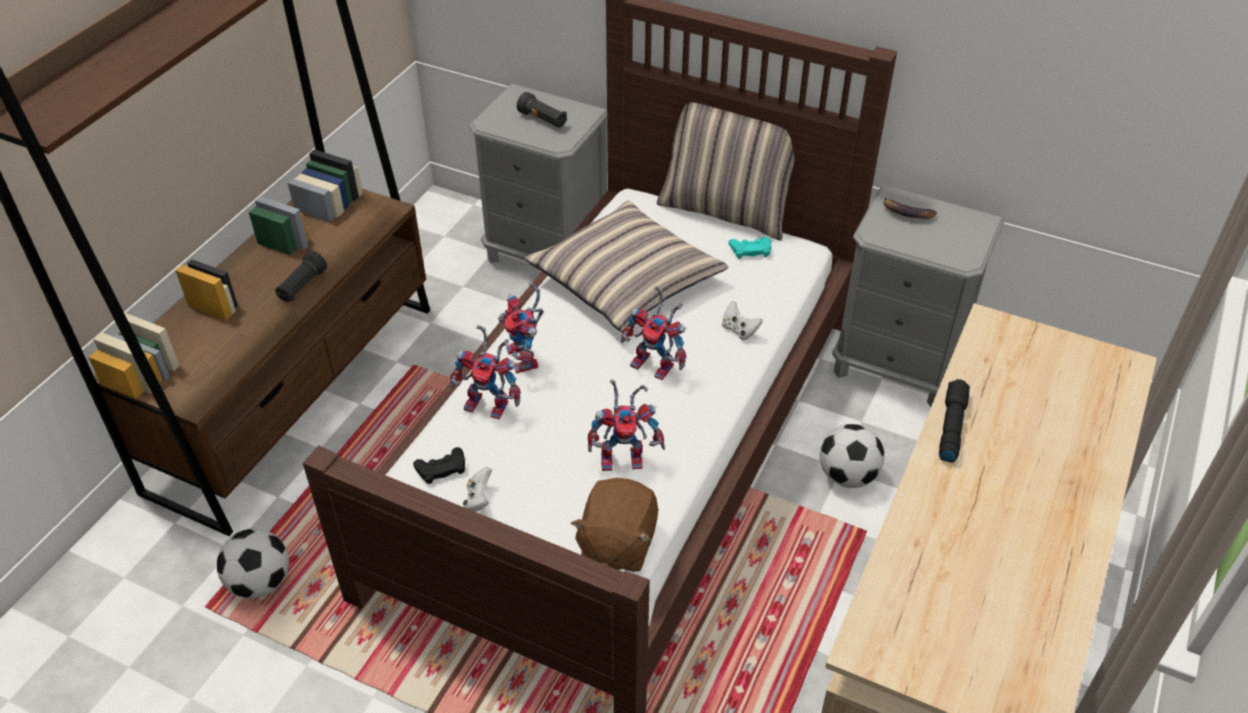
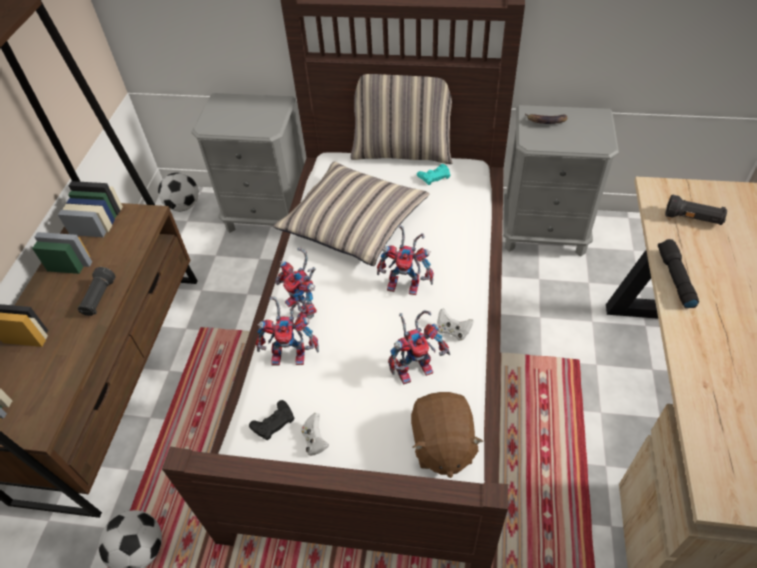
camera: 15 degrees left, 5 degrees up
black flashlight [517,92,567,128] -> black flashlight moved to [665,195,727,225]
white game controller [722,301,762,340] -> white game controller moved to [437,308,473,341]
football [820,424,885,488] -> football moved to [158,172,199,212]

